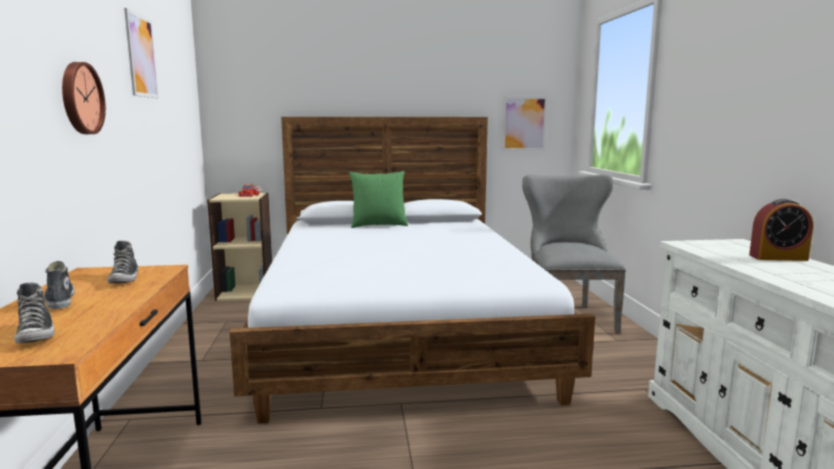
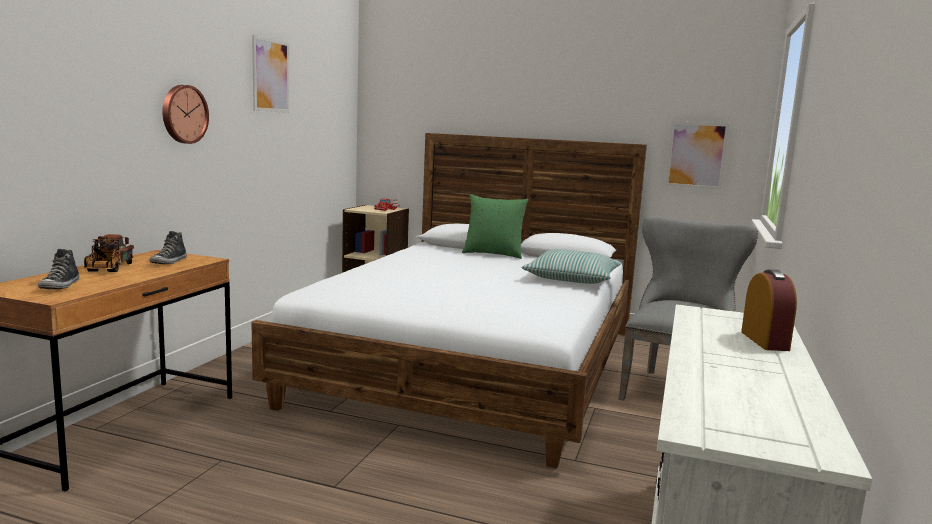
camera: 25 degrees right, 0 degrees up
shoe [44,261,75,309] -> toy truck [84,234,134,272]
alarm clock [749,199,813,261] -> alarm clock turned 120 degrees counterclockwise [741,270,797,351]
none -> pillow [522,249,621,284]

